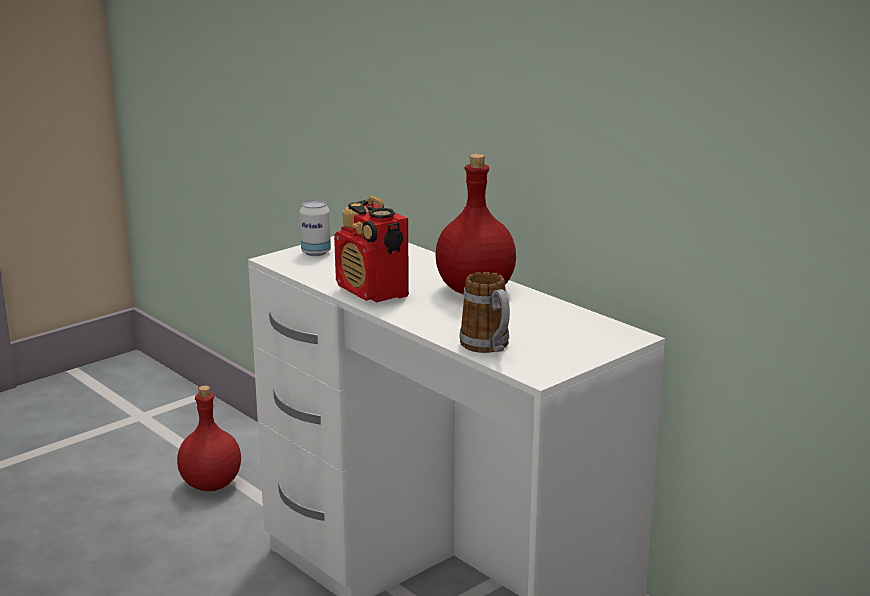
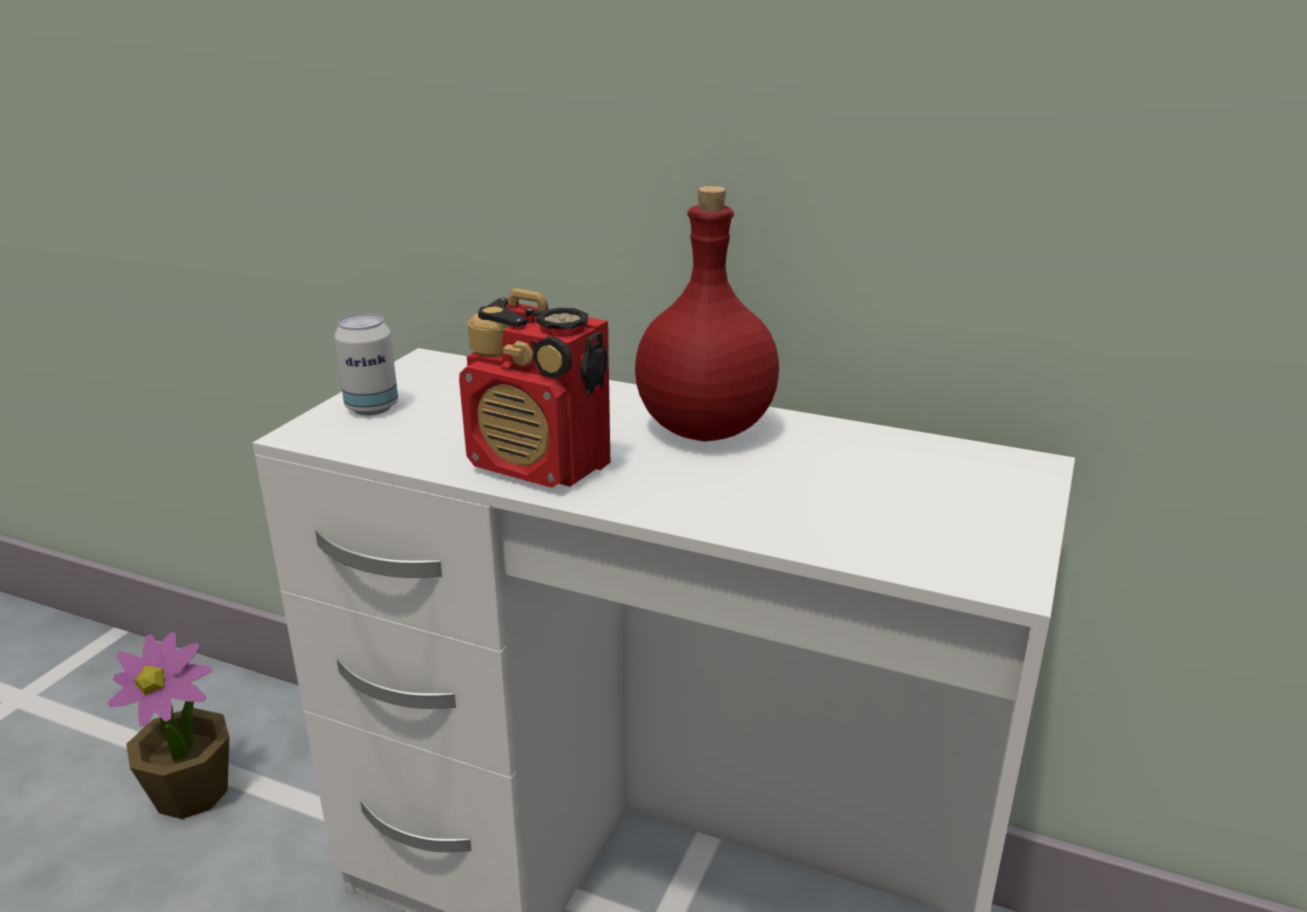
camera: 25 degrees left, 5 degrees up
red bottle [177,386,241,491] -> potted plant [108,632,229,819]
mug [459,272,510,353] -> none

